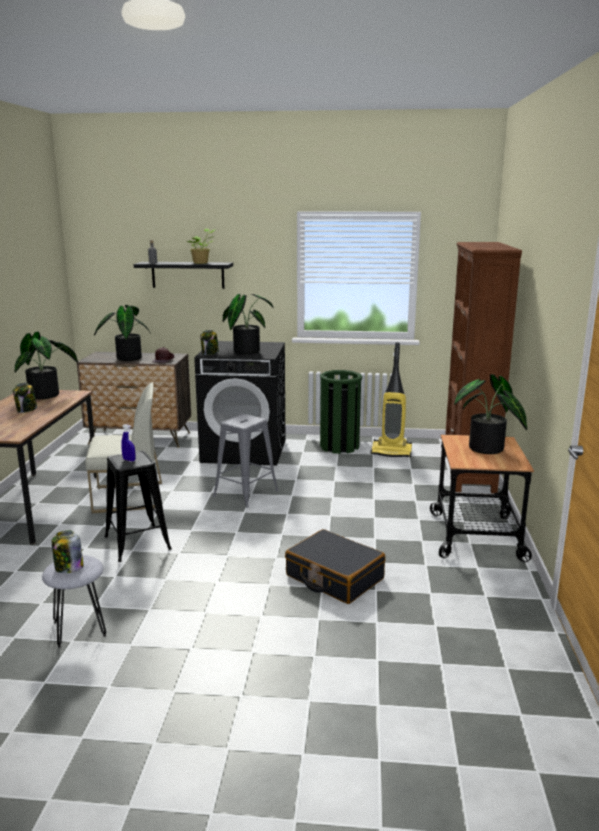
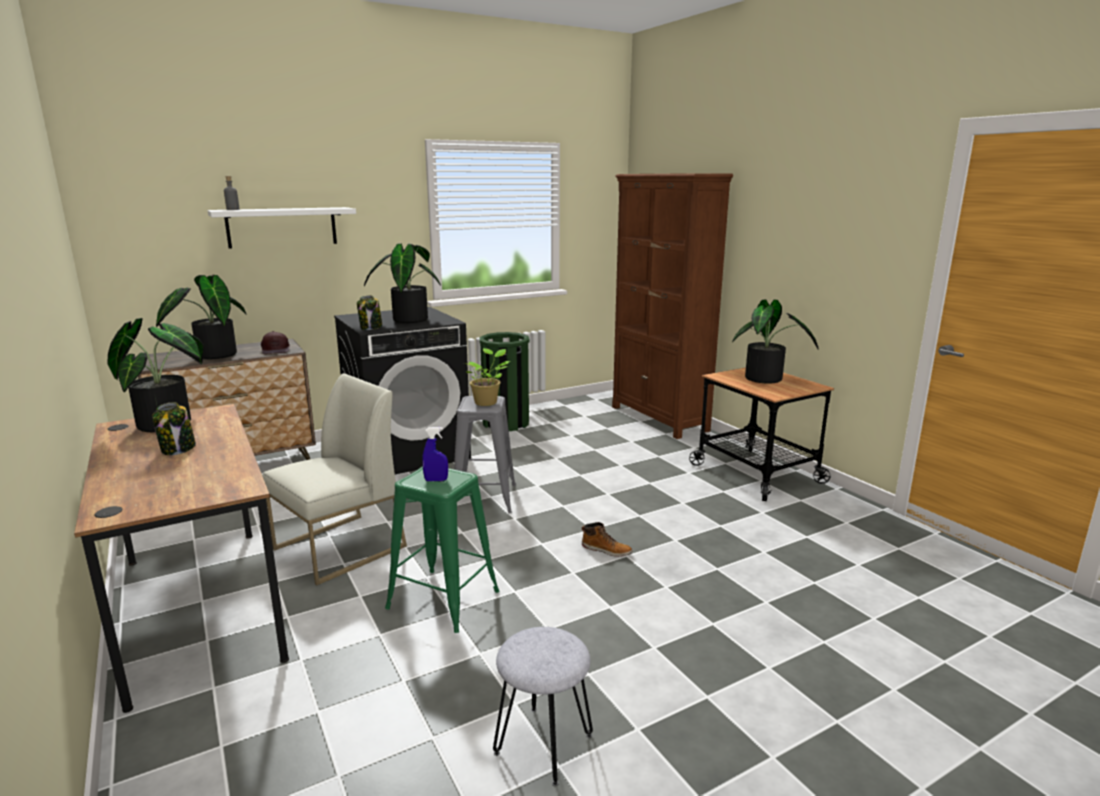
camera: 35 degrees left, 0 degrees up
jar [52,530,84,573] -> none
black stool [105,451,172,562] -> green stool [385,466,499,633]
black shelf [134,262,233,289] -> white shelf [208,207,356,249]
potted plant [187,229,216,264] -> potted plant moved to [464,348,510,406]
black suitcase [285,529,385,604] -> none
vacuum cleaner [371,343,412,457] -> none
none -> boot [582,522,632,557]

